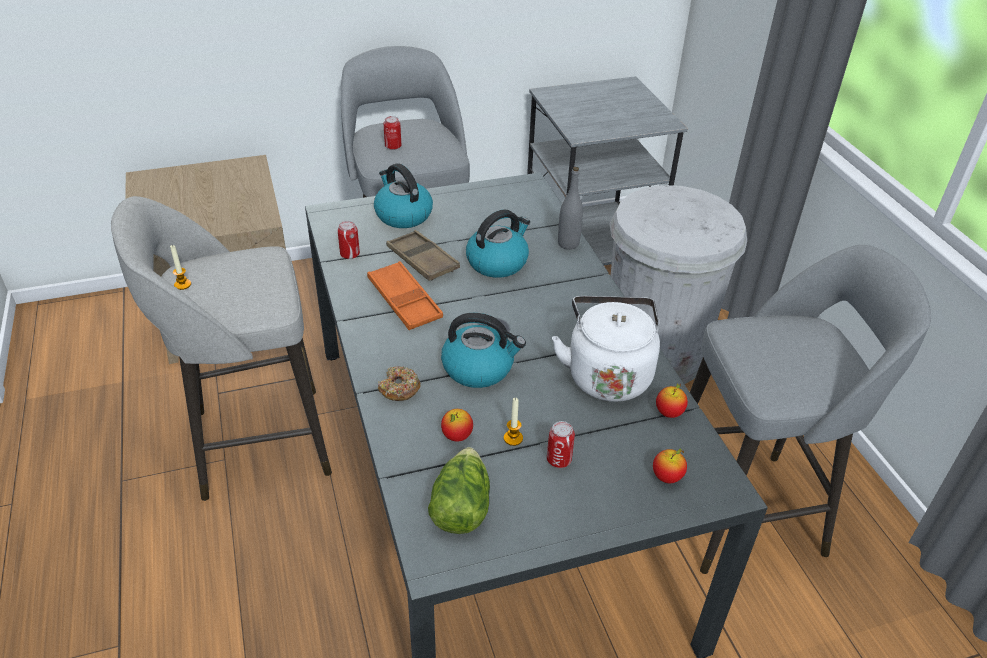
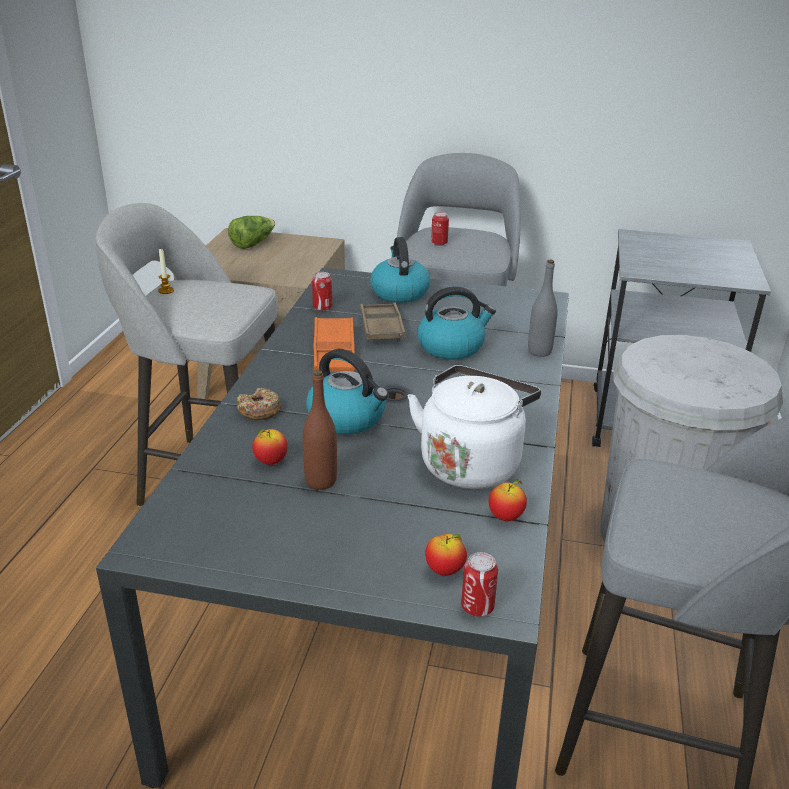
camera: 30 degrees right, 10 degrees down
lettuce [428,447,490,534] -> lettuce moved to [228,216,275,249]
candle [504,398,523,446] -> brown bottle [303,370,337,490]
can [547,421,575,468] -> can moved to [461,552,498,617]

